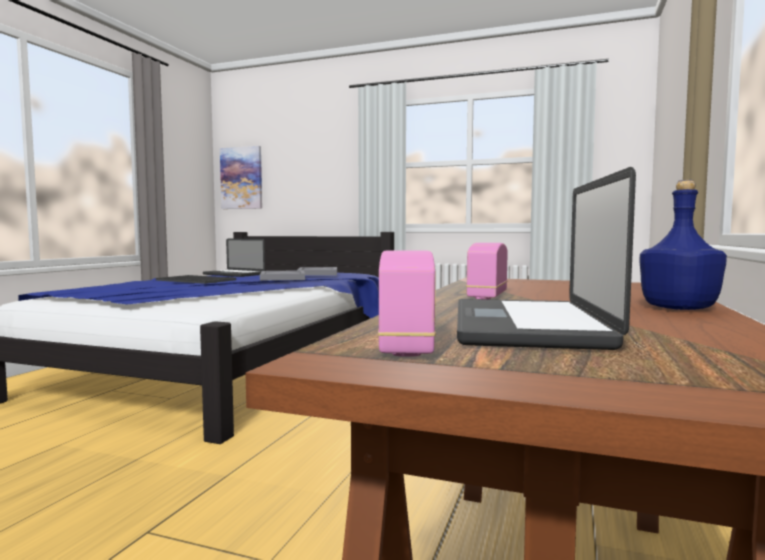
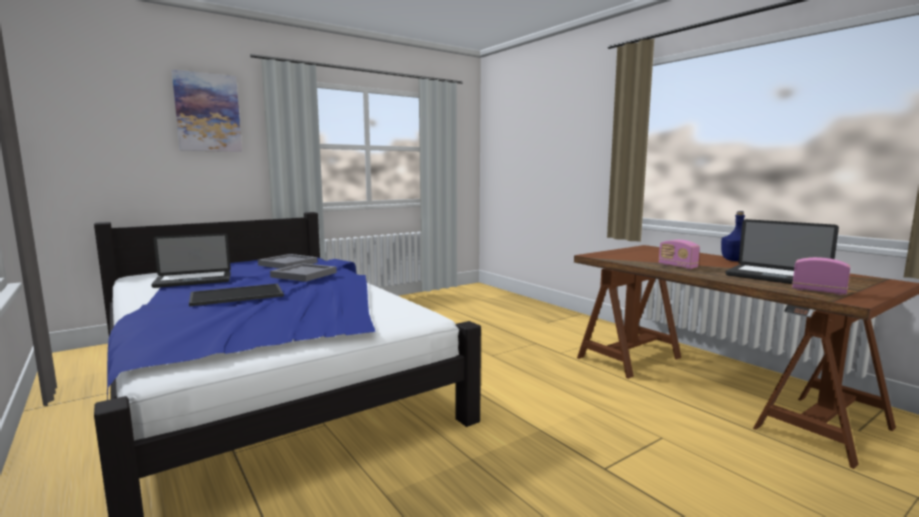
camera: 55 degrees left, 5 degrees up
picture [220,146,262,209] -> picture moved to [172,70,242,152]

